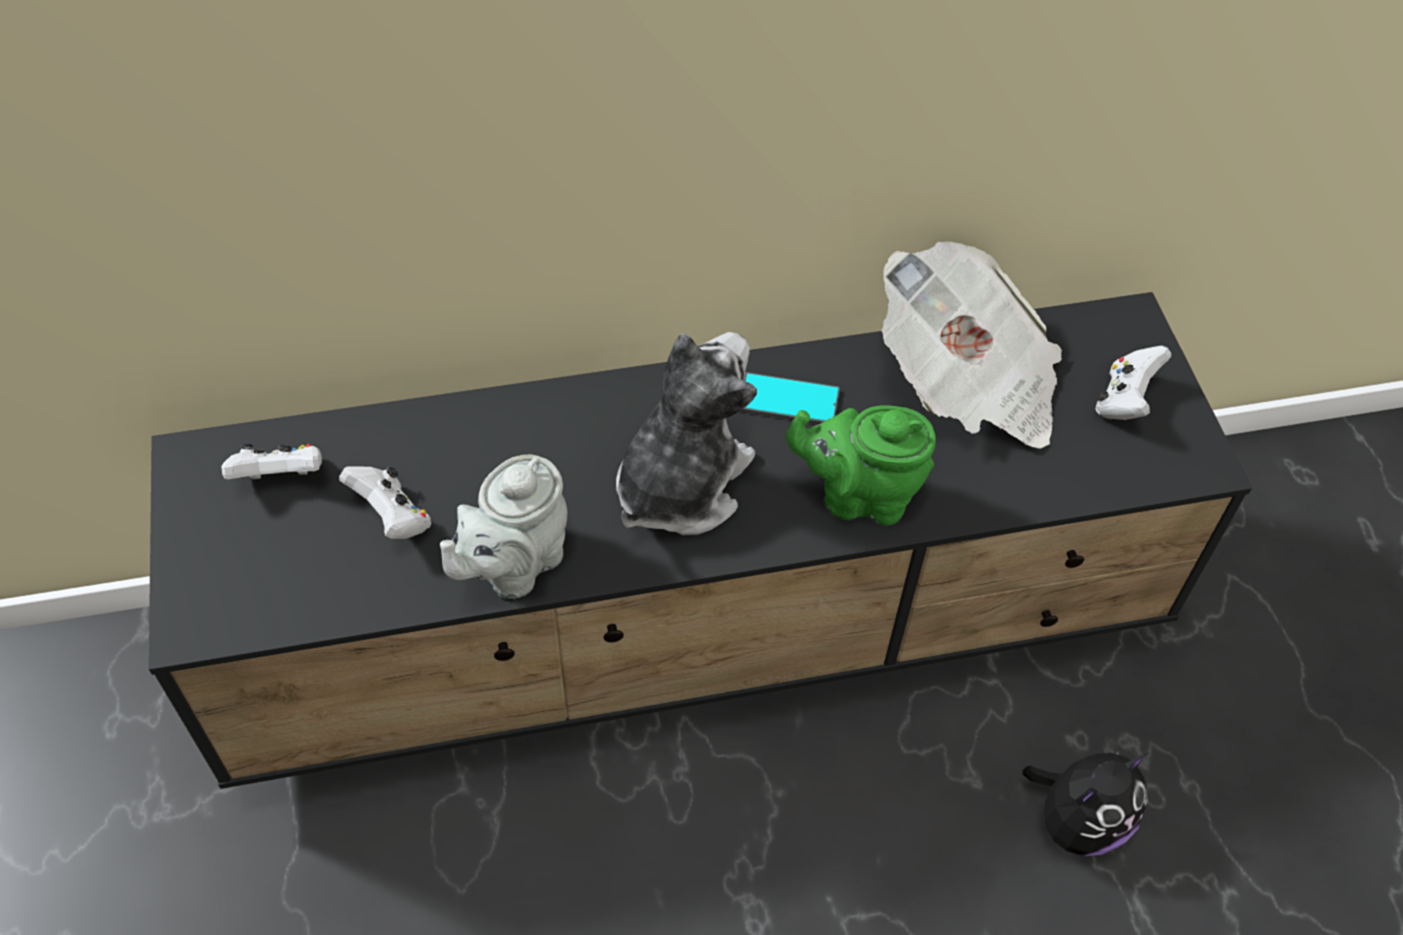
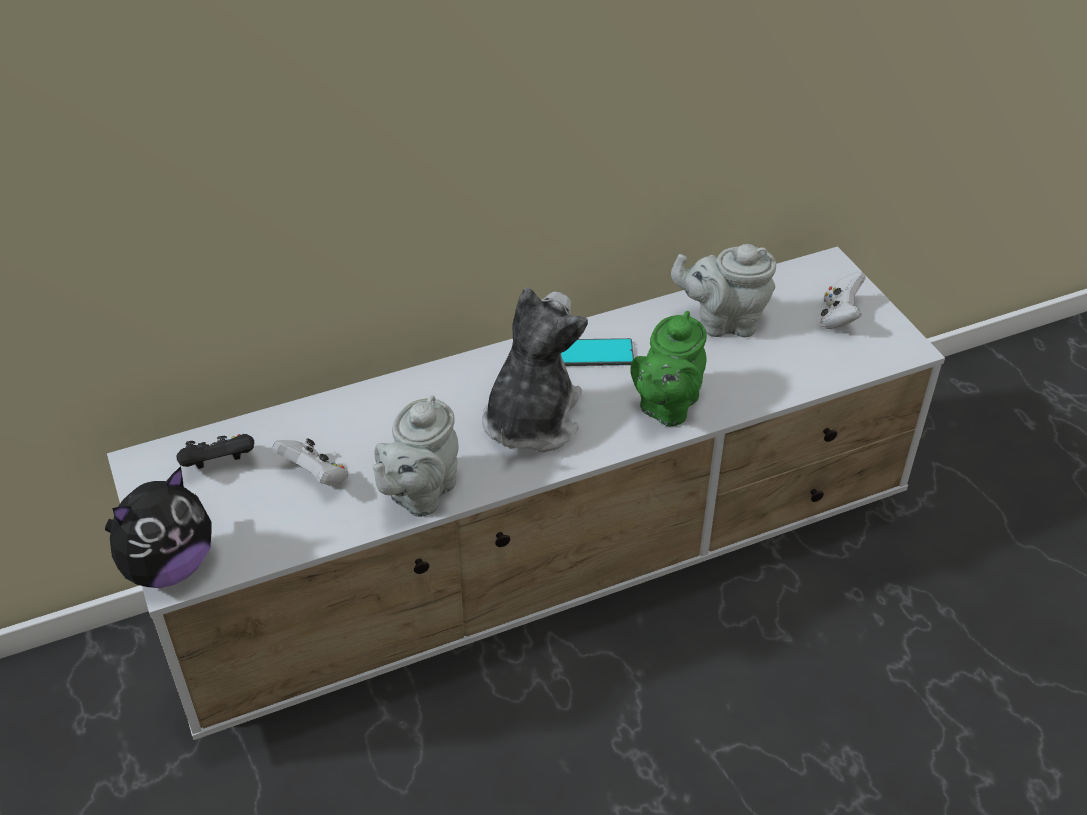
camera: 10 degrees left, 10 degrees down
black tv stand [149,292,1252,789] -> white tv stand [107,246,945,740]
white game controller [221,444,322,480] -> black game controller [176,434,254,469]
green teapot [786,405,936,526] -> green teapot turned 60 degrees counterclockwise [630,311,707,426]
newspaper [882,241,1062,449] -> grey teapot [671,244,776,337]
plush toy [1023,752,1148,856] -> plush toy moved to [105,466,212,588]

